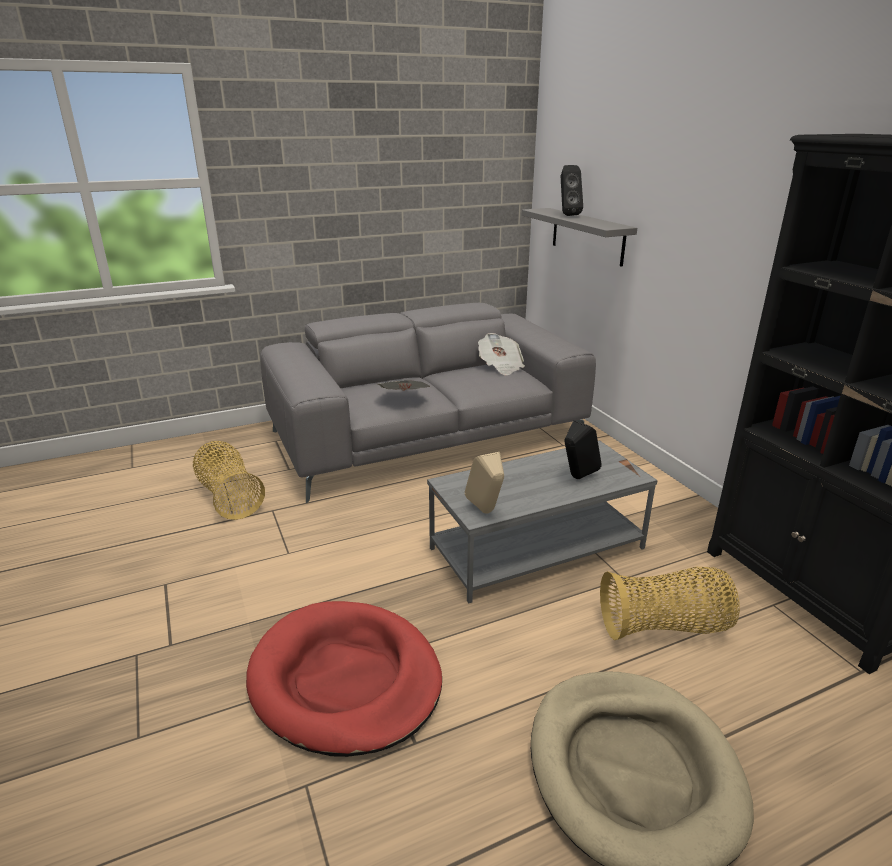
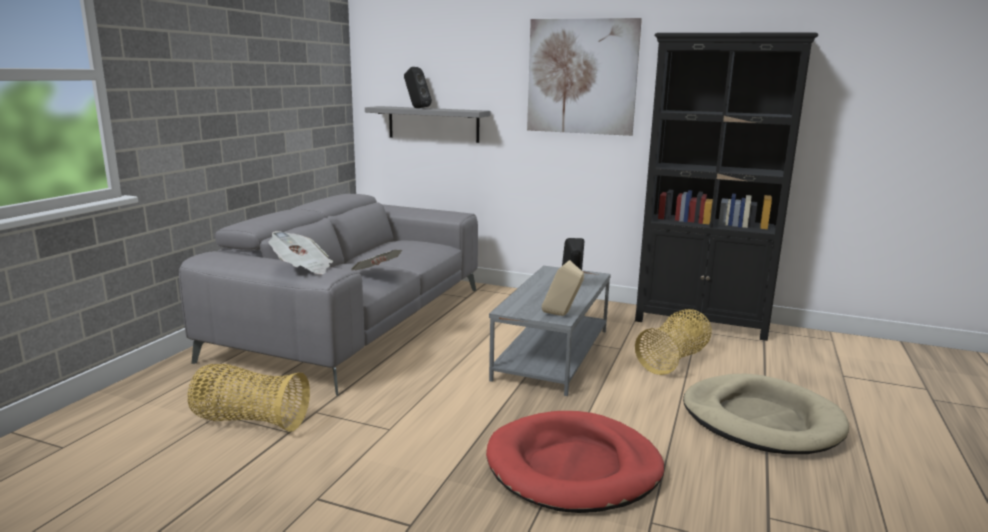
camera: 45 degrees left, 10 degrees down
newspaper [478,333,525,375] -> newspaper moved to [268,231,333,274]
none -> picture [527,18,642,136]

